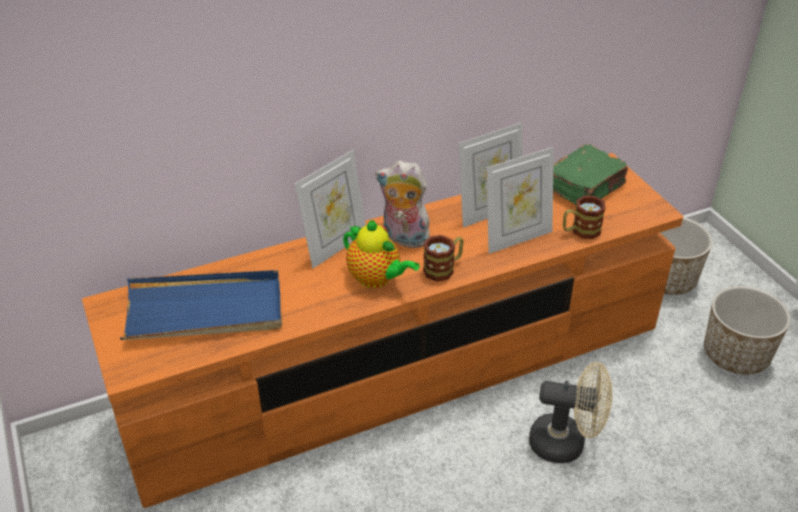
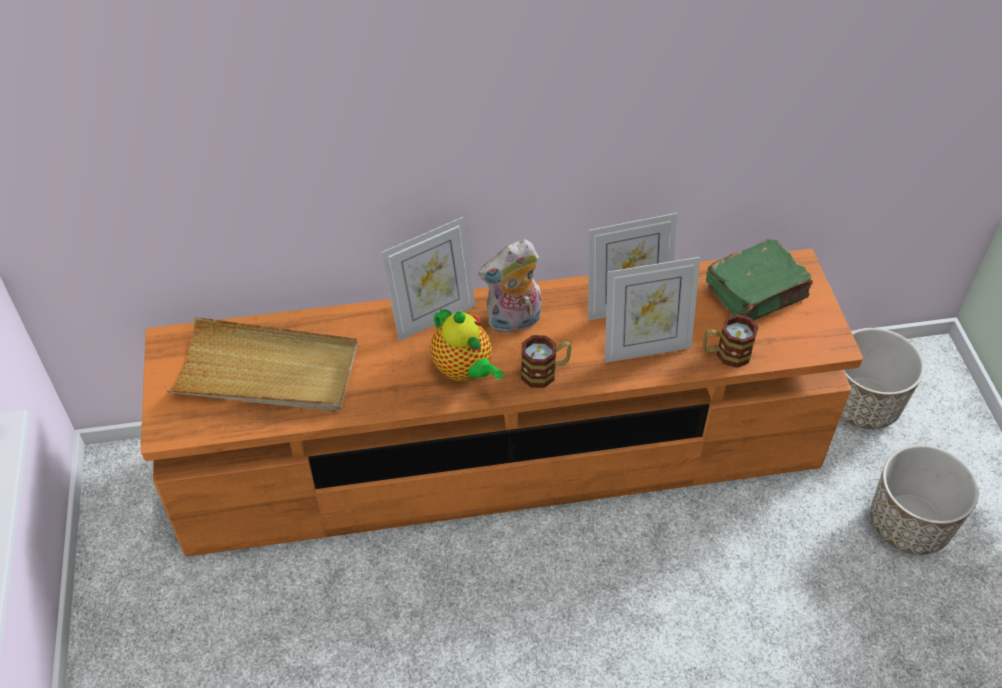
camera: 15 degrees right, 10 degrees up
blue tray [120,270,282,340] -> beige tray [166,317,358,412]
plush toy [376,160,430,248] -> plush toy turned 60 degrees counterclockwise [478,240,541,334]
beige fan [529,362,612,463] -> none

